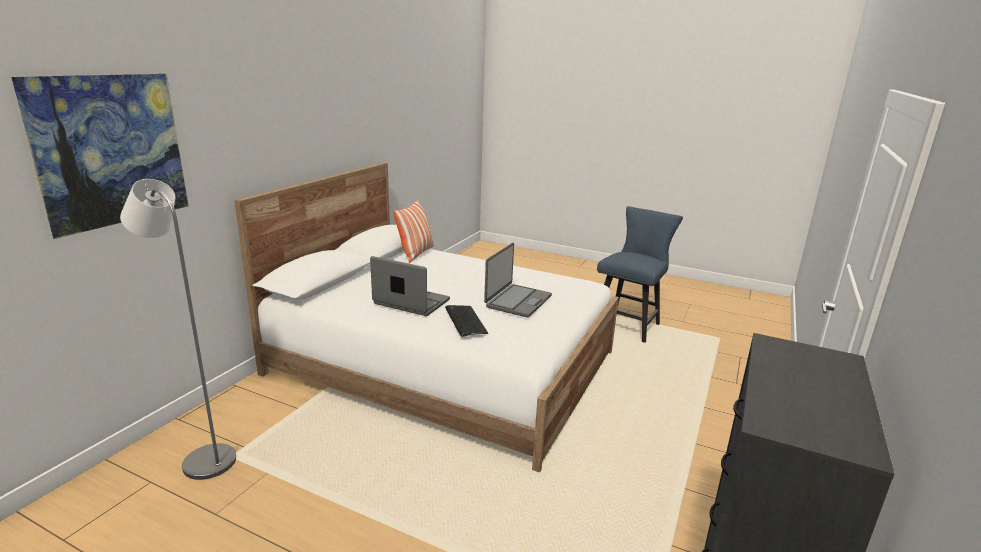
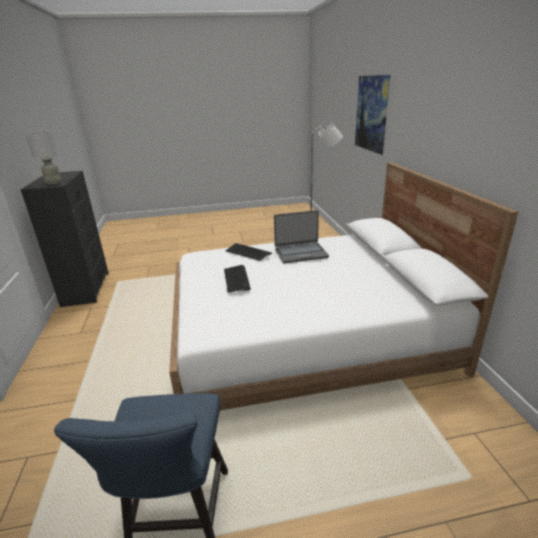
camera: 145 degrees right, 5 degrees up
pillow [393,200,434,263] -> none
laptop [484,243,552,318] -> keyboard [224,265,250,293]
none -> grey table lamp [26,131,61,185]

